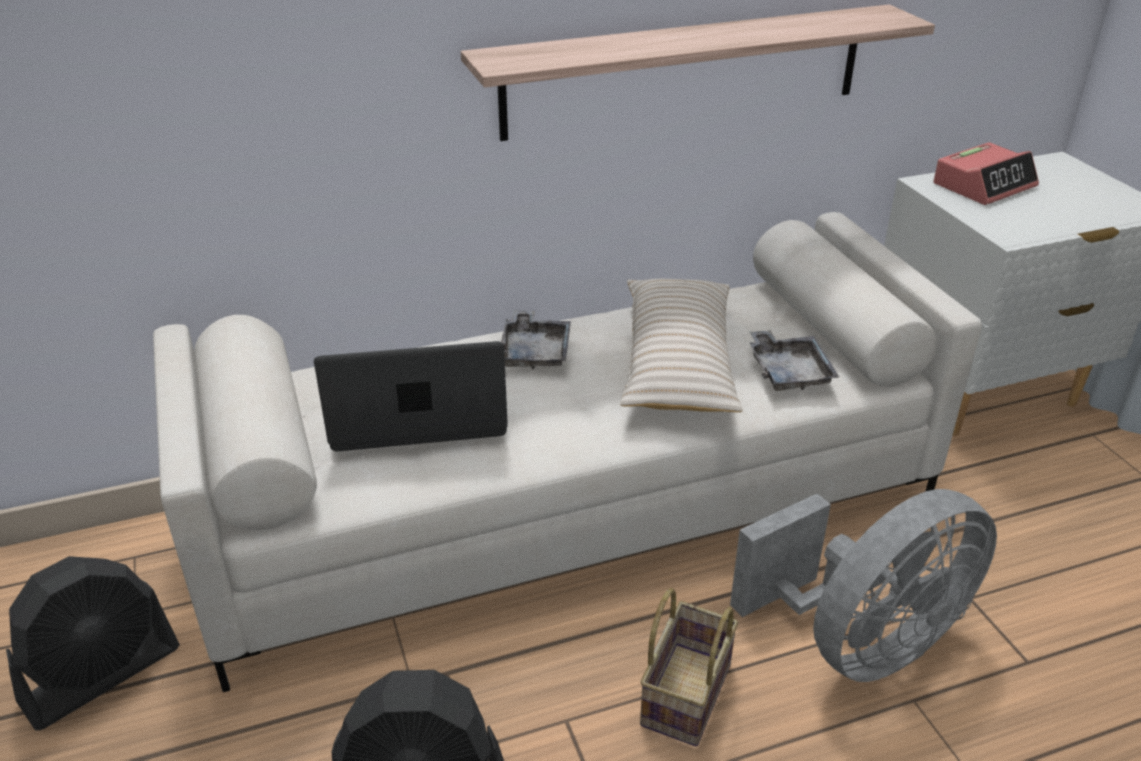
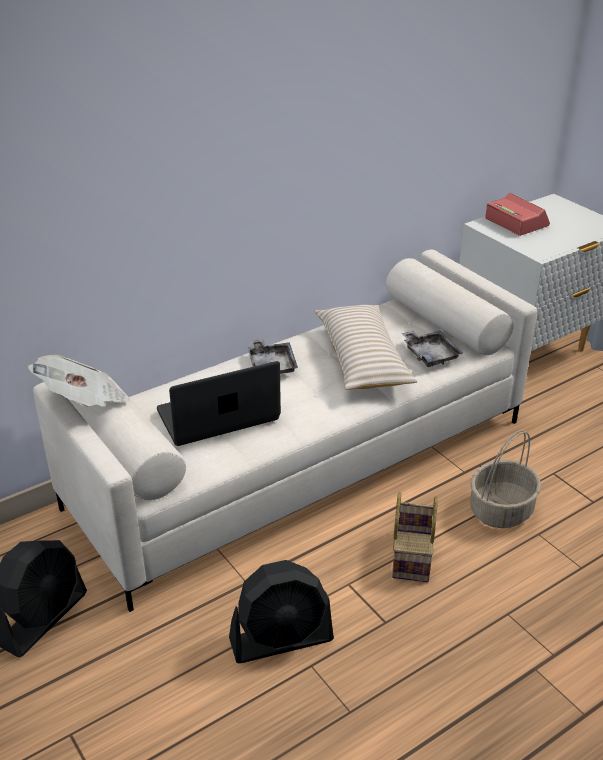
camera: 15 degrees left, 0 degrees up
shelf [461,4,935,141] -> none
grey fan [730,489,997,682] -> basket [470,430,541,528]
alarm clock [933,142,1039,205] -> alarm clock turned 75 degrees counterclockwise [485,193,550,236]
none -> newspaper [28,355,130,407]

